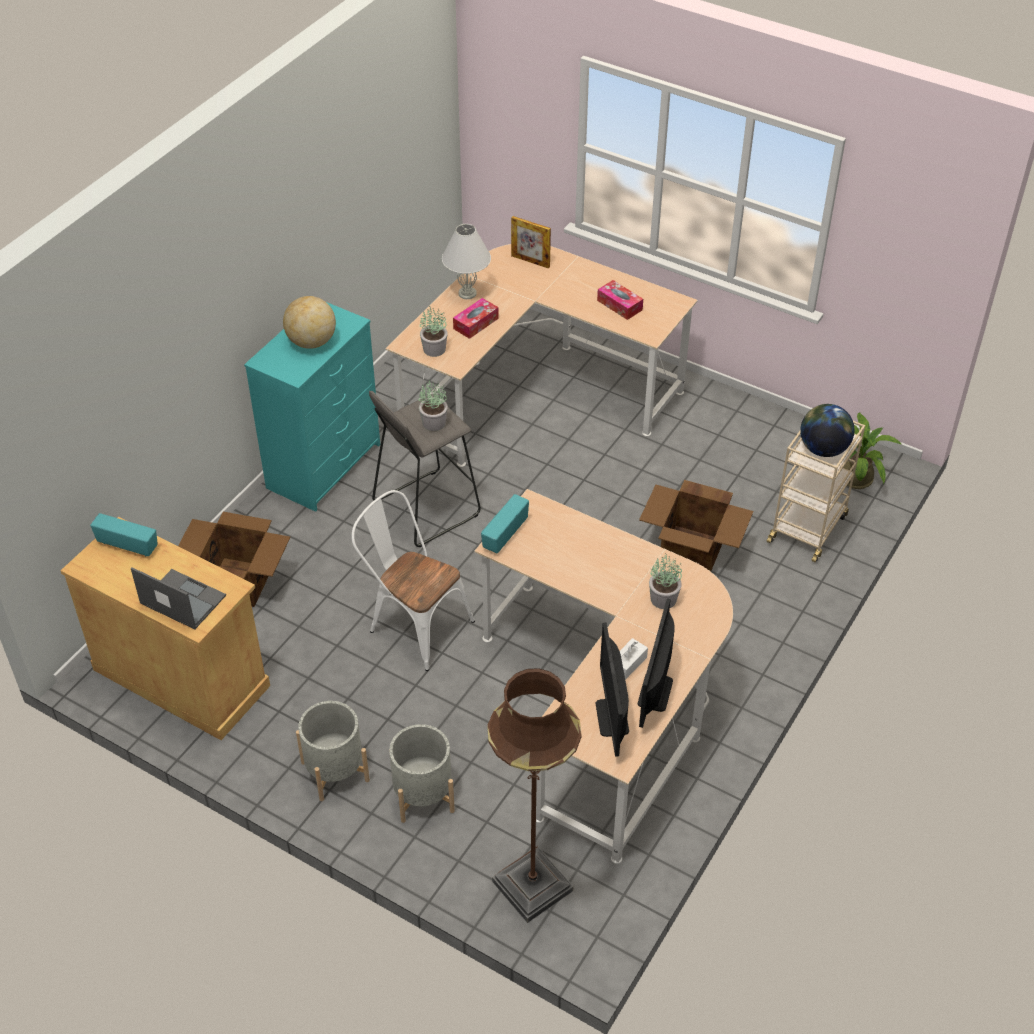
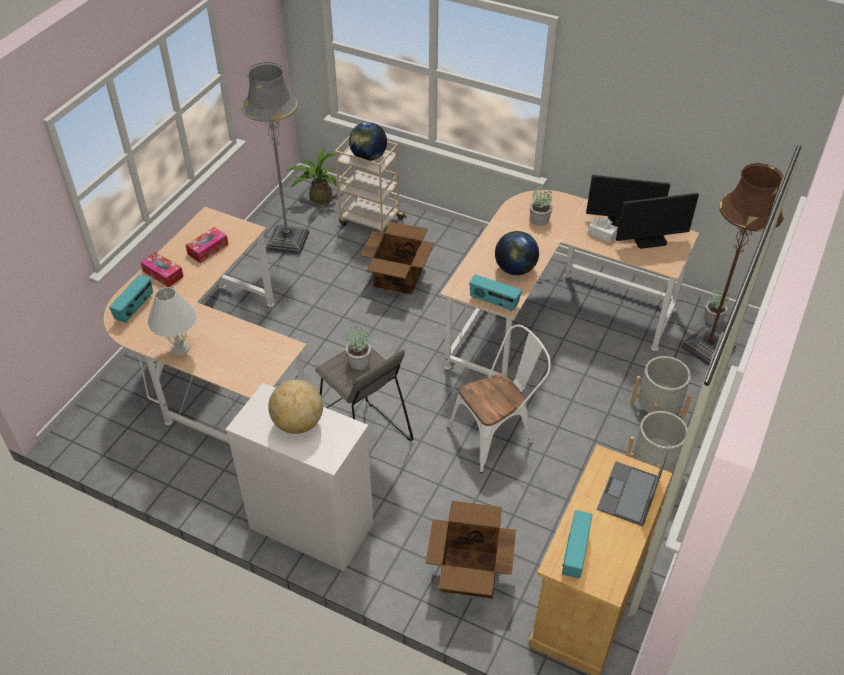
camera: 95 degrees left, 0 degrees up
turquoise dresser [244,302,380,512] -> white dresser [225,383,374,571]
white chair [352,490,475,671] -> white chair turned 150 degrees counterclockwise [447,324,551,473]
potted plant [420,306,448,357] -> potted plant moved to [704,286,730,325]
tissue box [453,298,499,339] -> tissue box moved to [140,252,184,287]
picture frame [511,216,551,269] -> radio [109,275,153,323]
none -> grey floor lamp [242,62,309,255]
none -> globe [495,231,539,275]

